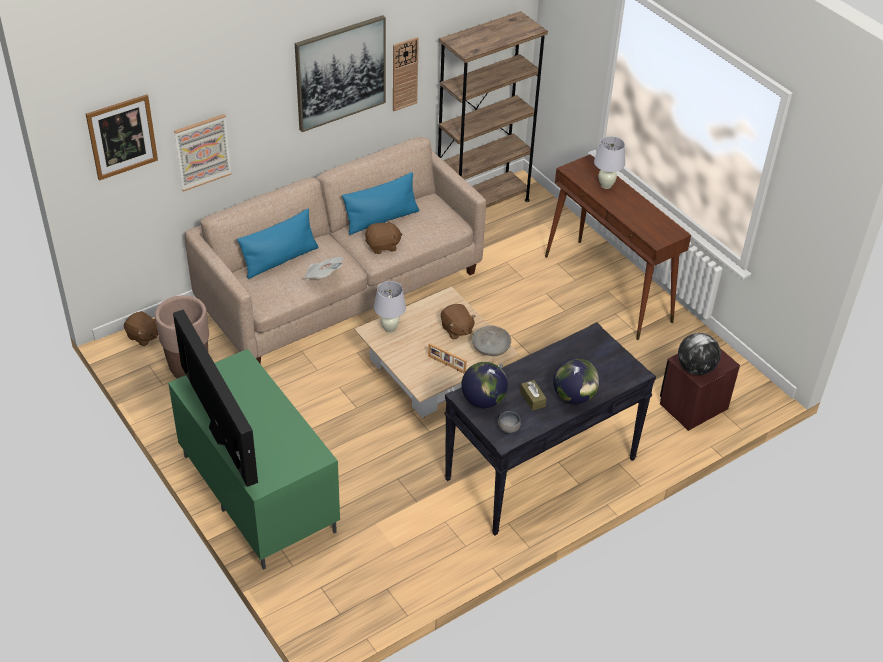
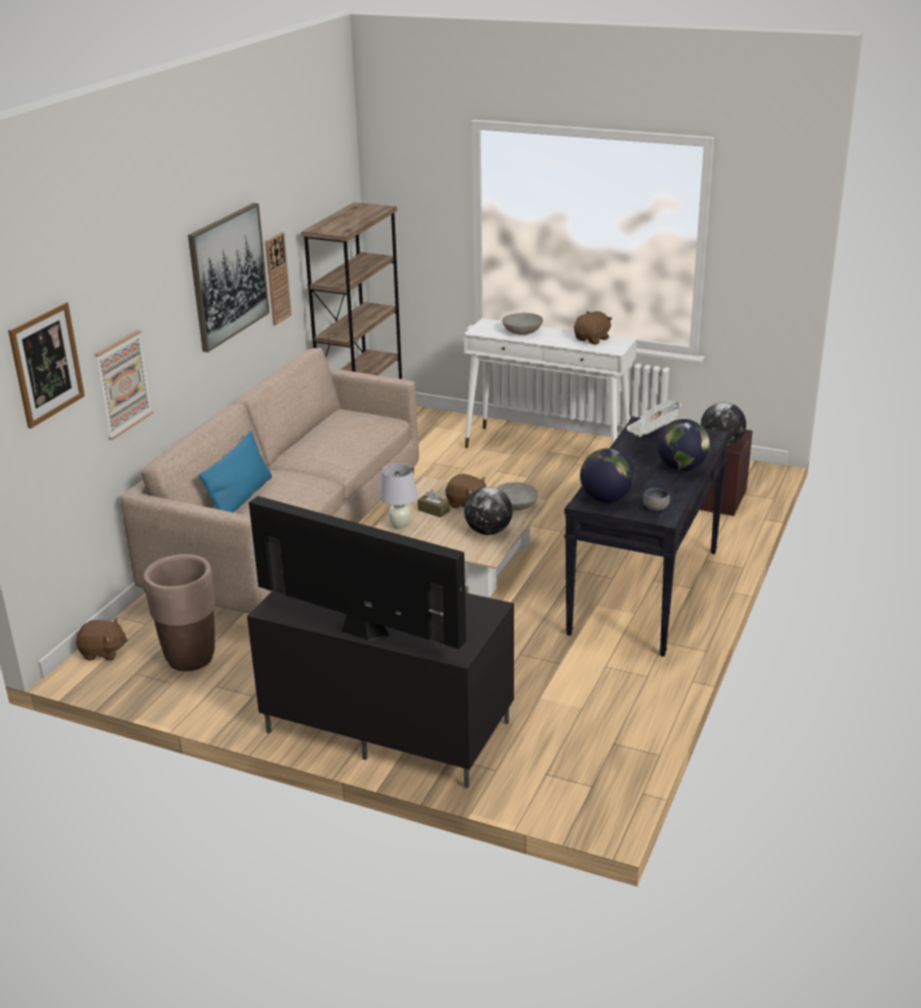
camera: 30 degrees left, 15 degrees down
green tv stand [168,349,340,570] -> black tv stand [247,591,514,788]
newspaper [303,257,344,279] -> newspaper moved to [626,400,682,437]
blue pillow [342,172,419,235] -> none
brown plush toy [365,220,403,254] -> brown plush toy moved to [574,311,612,344]
picture frame [428,343,467,373] -> globe [464,487,513,535]
brown tissue box [520,380,547,411] -> brown tissue box moved to [418,490,450,517]
brown console table [545,154,691,340] -> white console table [464,318,637,448]
white table lamp [594,136,625,189] -> grey bowl [502,313,543,335]

